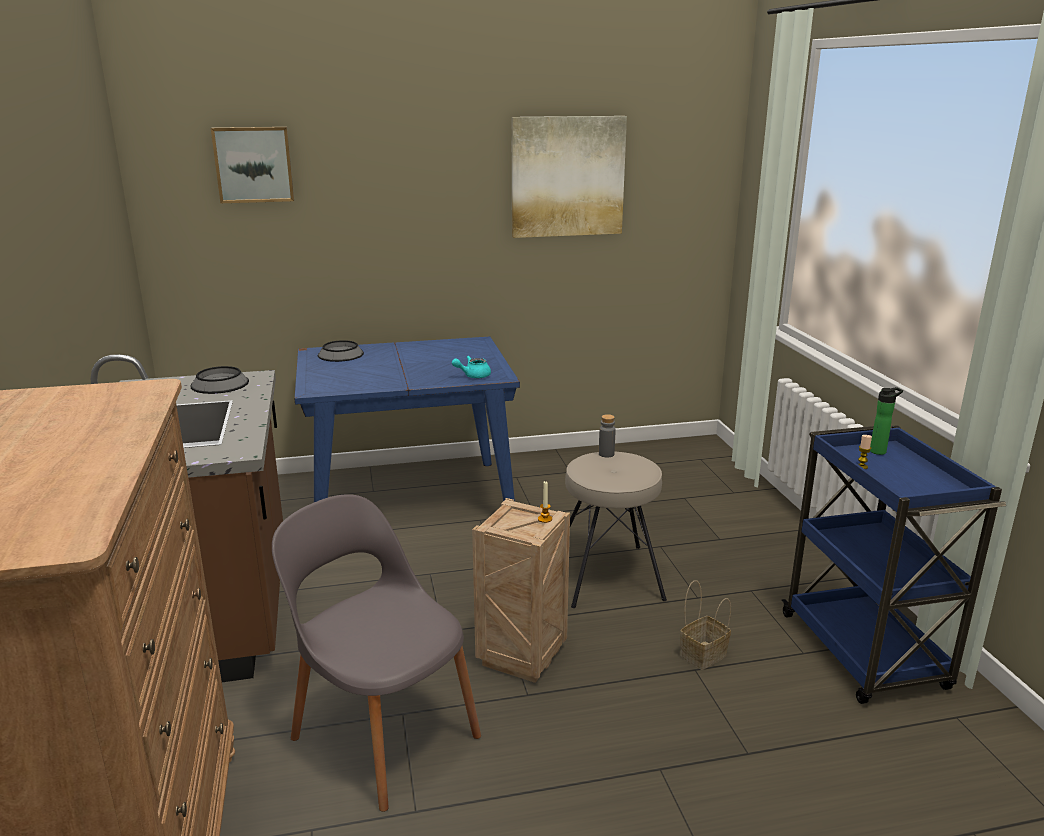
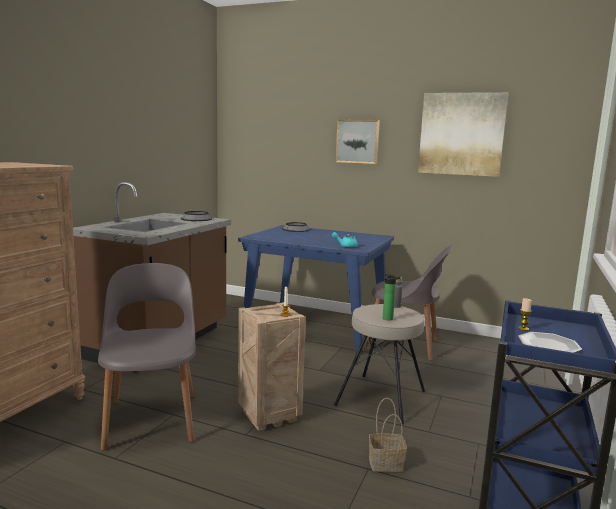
camera: 35 degrees right, 10 degrees down
picture [211,127,294,203] -> picture moved to [336,119,380,164]
bottle [870,387,903,455] -> bottle moved to [383,274,401,320]
none -> grey chair [365,245,453,361]
none -> plate [518,332,582,353]

